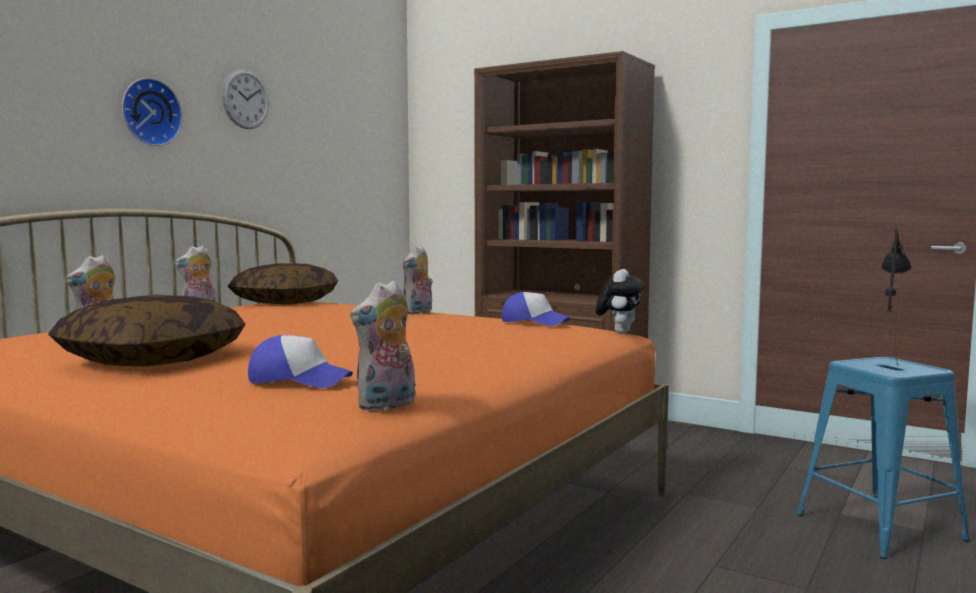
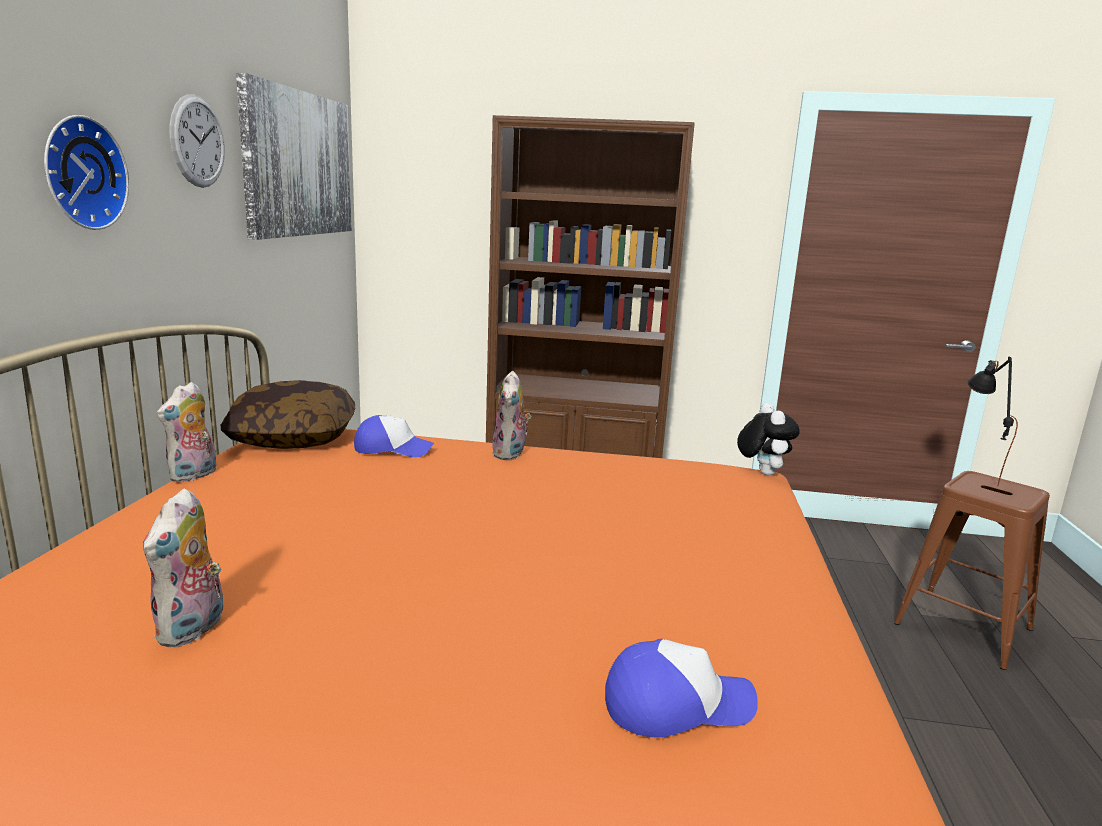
camera: 25 degrees left, 10 degrees up
pillow [48,294,246,367] -> none
plush toy [350,280,415,411] -> none
cap [502,292,570,326] -> cap moved to [354,415,434,457]
blue stool [797,357,970,559] -> brown stool [894,471,1050,670]
none -> picture [236,73,352,240]

